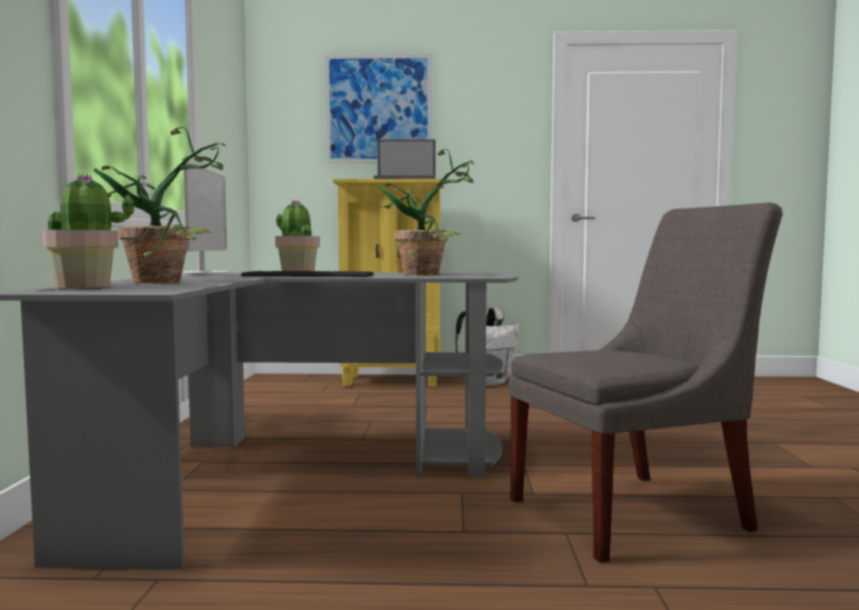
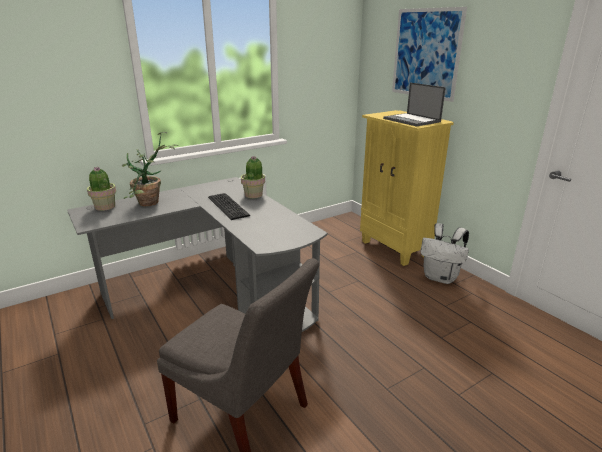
camera: 55 degrees right, 20 degrees up
monitor [181,162,230,276] -> none
potted plant [371,149,474,275] -> none

